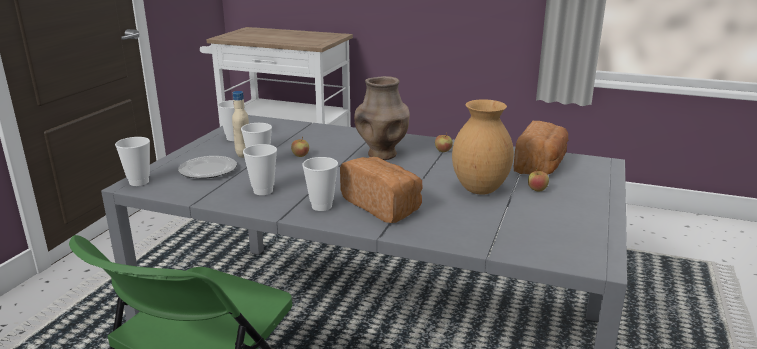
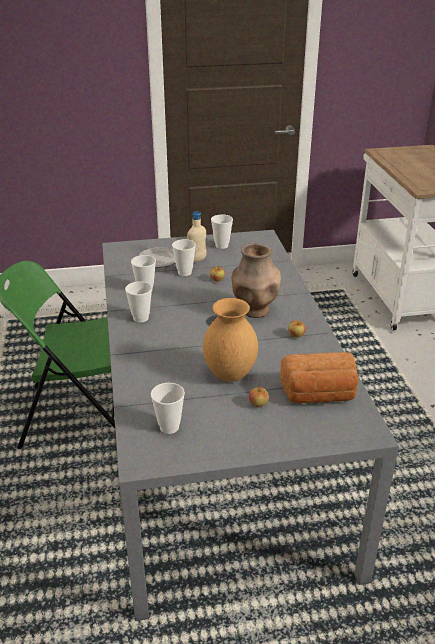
camera: 60 degrees right, 10 degrees up
cup [115,137,150,186] -> cup moved to [151,383,185,434]
bread [340,157,422,223] -> none

